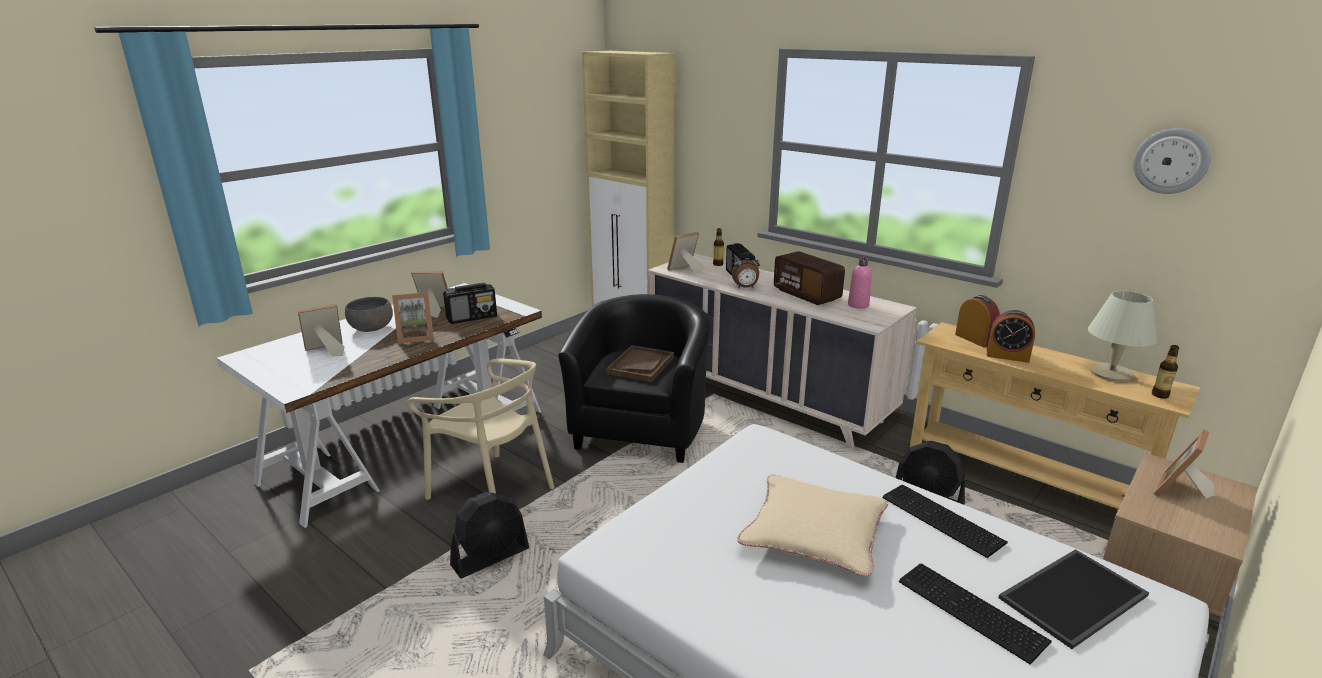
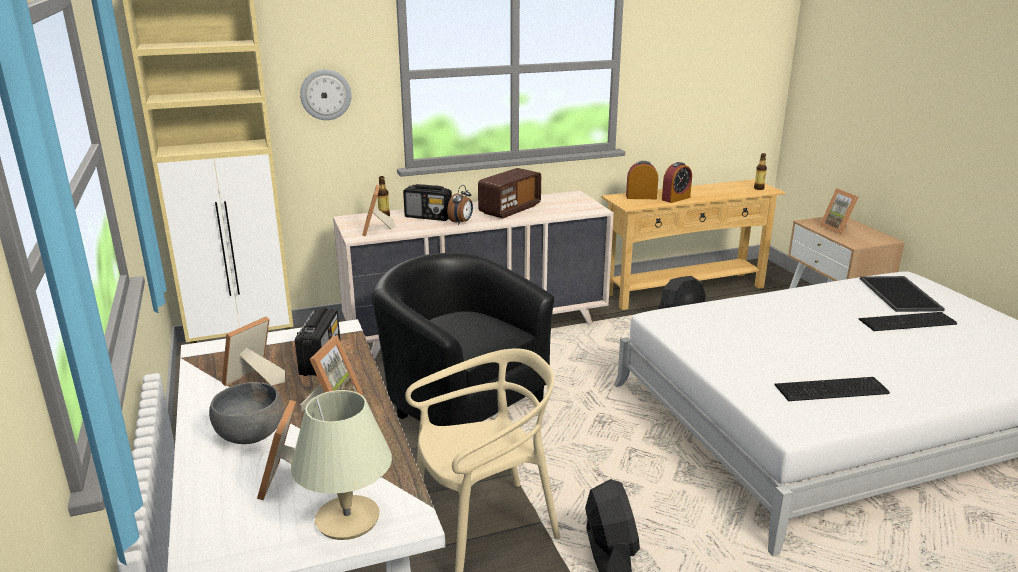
camera: 60 degrees left, 0 degrees up
brown tray [606,345,674,382] -> none
beige pillow [737,475,888,577] -> none
radio [774,251,845,305] -> radio turned 45 degrees counterclockwise [478,168,541,219]
pink bottle [848,258,872,309] -> none
keyboard [882,485,1008,558] -> keyboard moved to [774,377,890,401]
beige table lamp [1088,291,1157,382] -> beige table lamp moved to [291,390,392,540]
wall clock [1133,128,1211,194] -> wall clock moved to [300,69,352,120]

